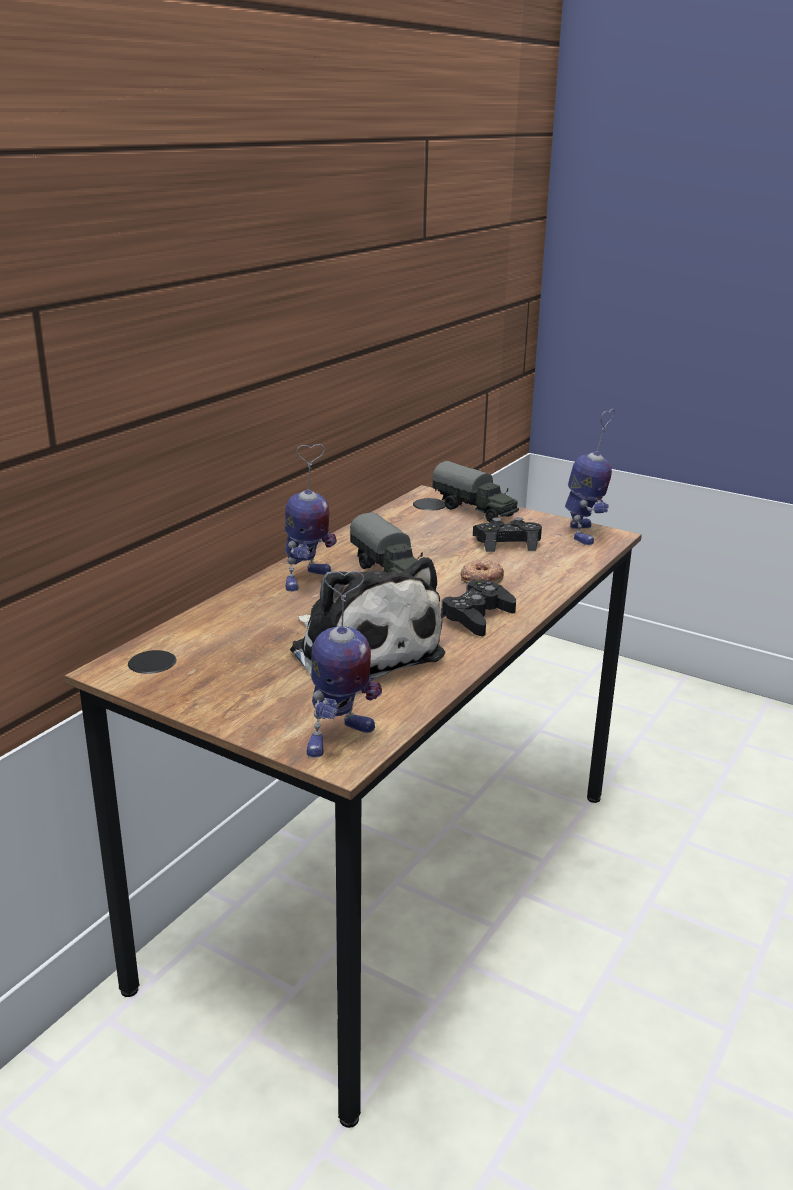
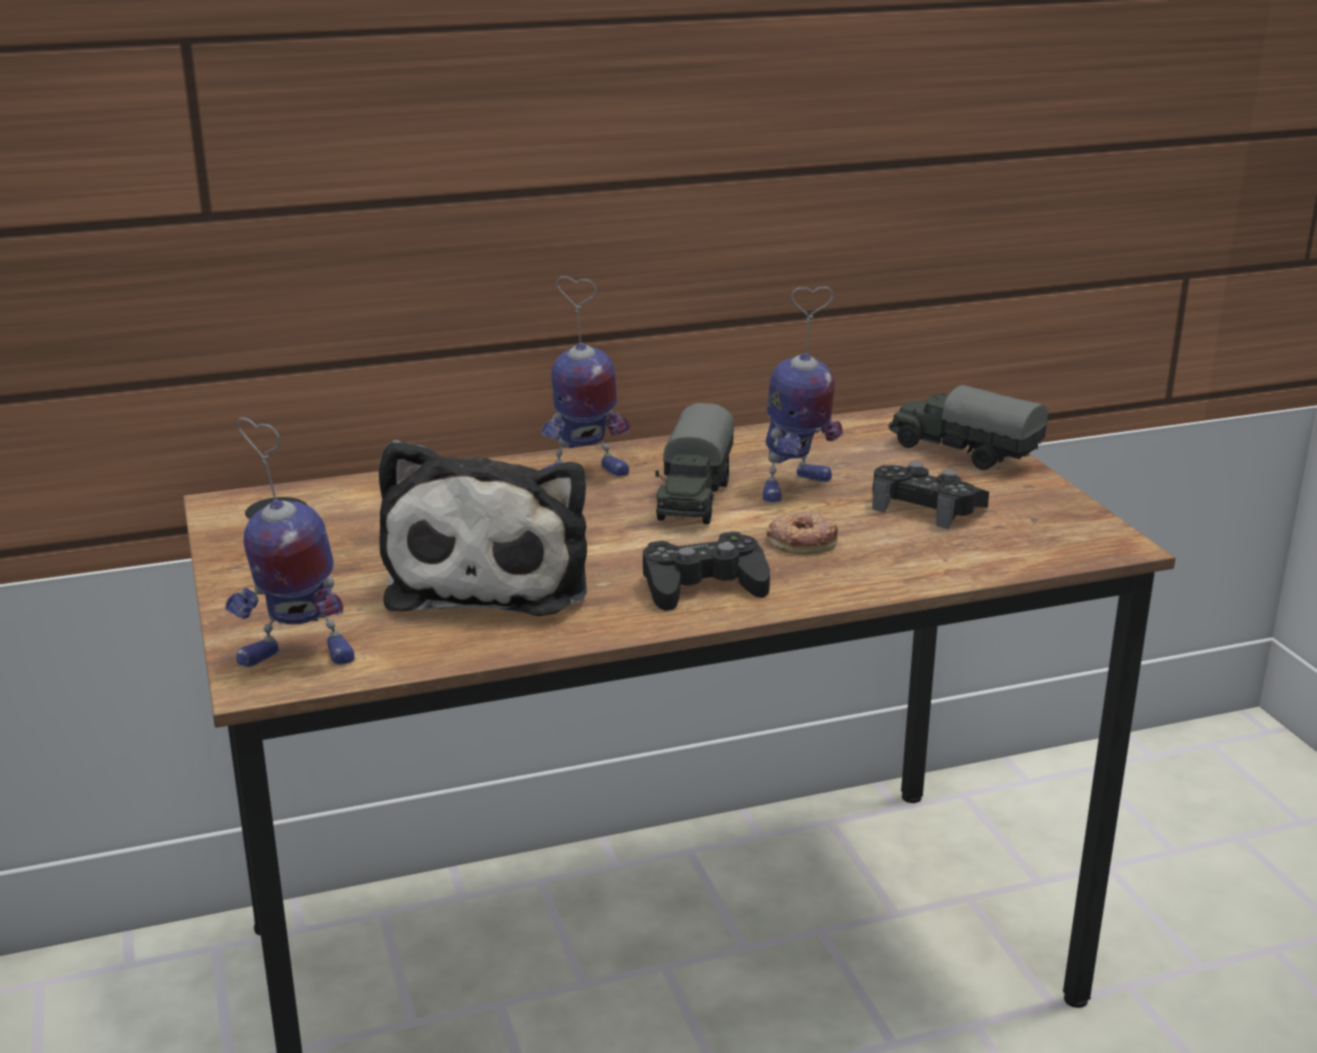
camera: 40 degrees right, 0 degrees up
toy truck [433,461,519,522] -> toy truck turned 135 degrees clockwise [890,385,1048,470]
toy robot [565,409,615,545] -> toy robot moved to [763,287,843,503]

